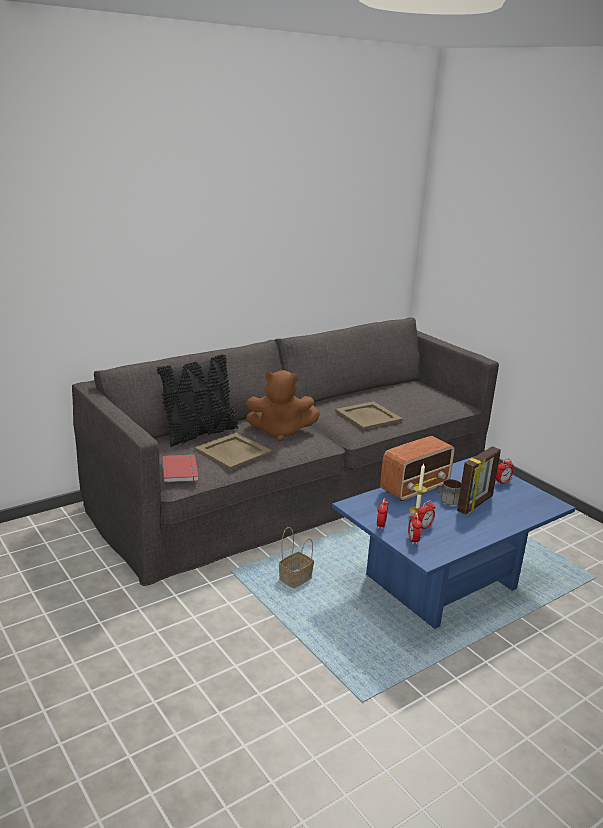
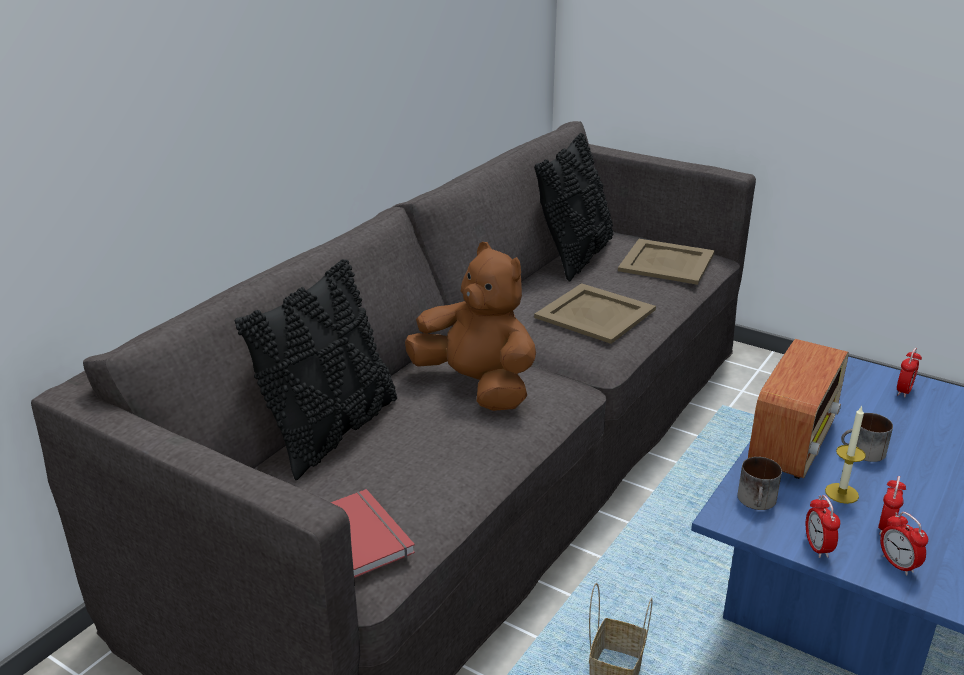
camera: 20 degrees left, 5 degrees up
beige tray [195,433,272,470] -> beige tray moved to [618,239,715,285]
brown plush toy [246,370,320,441] -> brown plush toy turned 120 degrees counterclockwise [405,242,536,411]
picture frame [457,446,501,515] -> none
none -> black pillow [534,133,613,282]
none -> mug [738,457,782,510]

